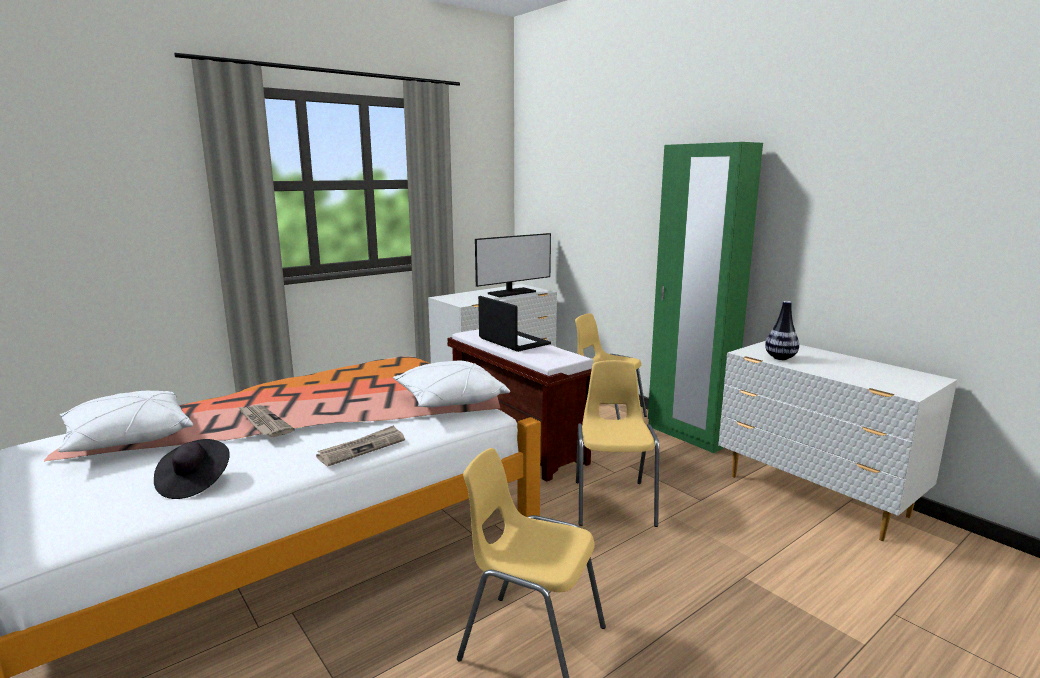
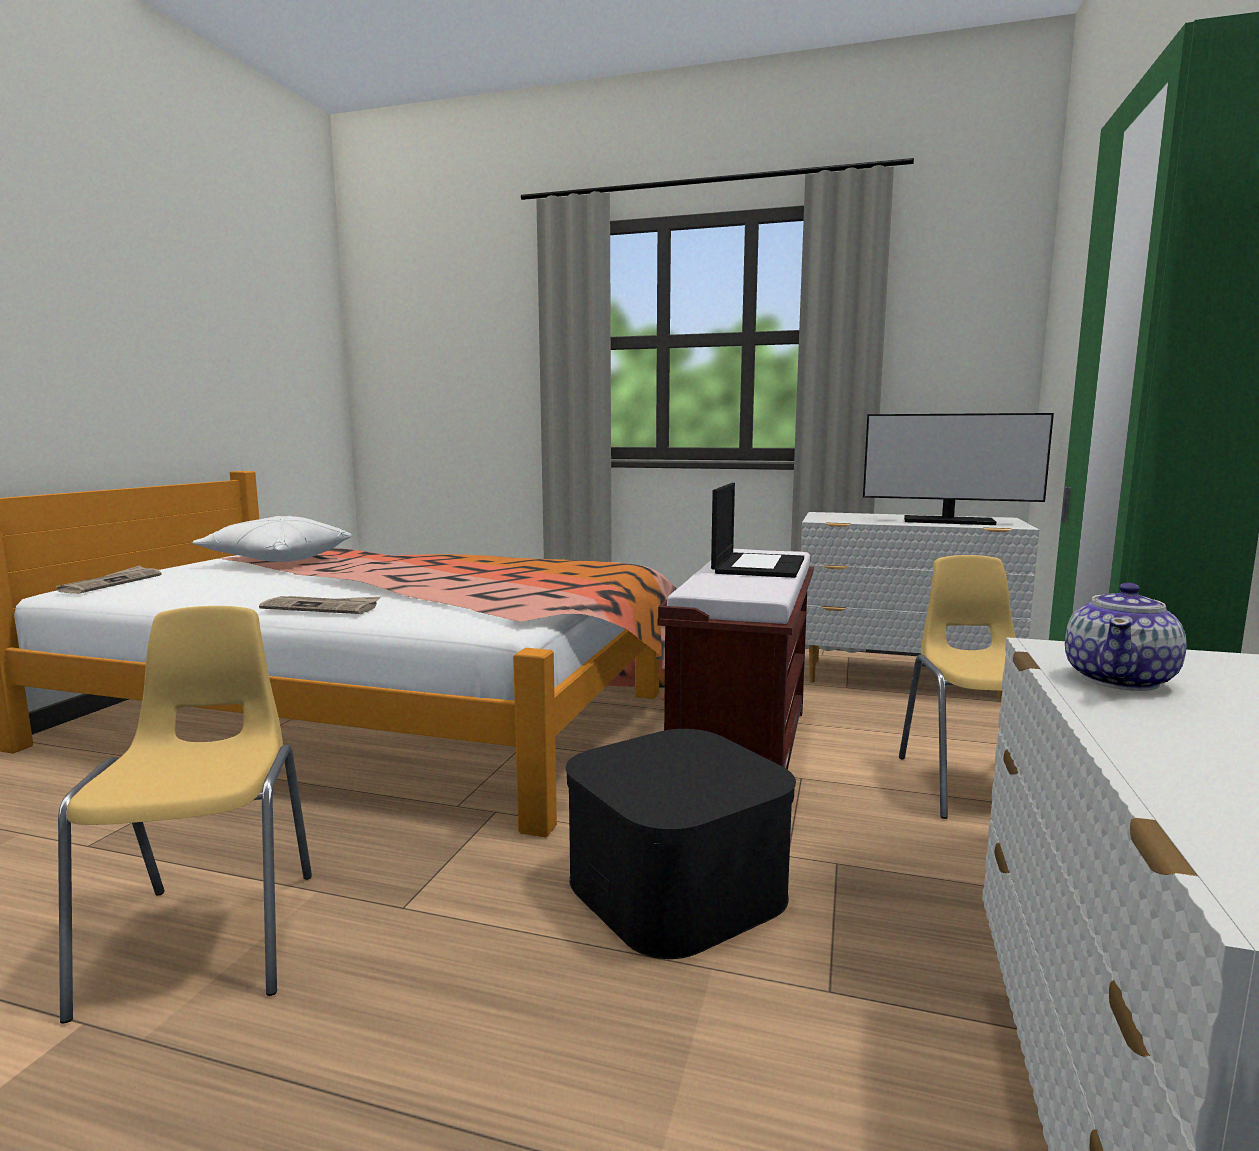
camera: 55 degrees right, 5 degrees down
black hat [154,439,230,499] -> none
newspaper [238,405,295,437] -> newspaper moved to [55,565,161,594]
white pillow [393,361,510,407] -> none
yellow chair [576,360,659,527] -> black storage box [566,729,796,959]
vase [765,301,799,360] -> teapot [1065,583,1187,691]

